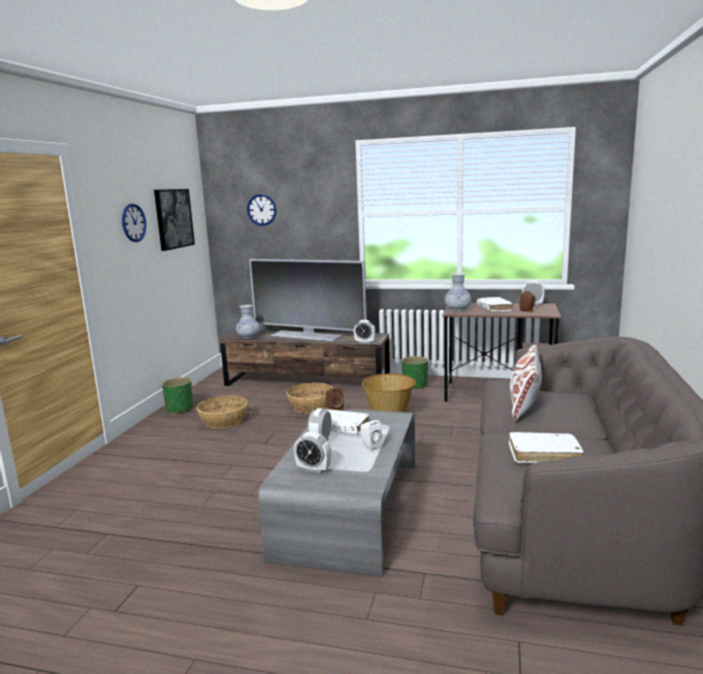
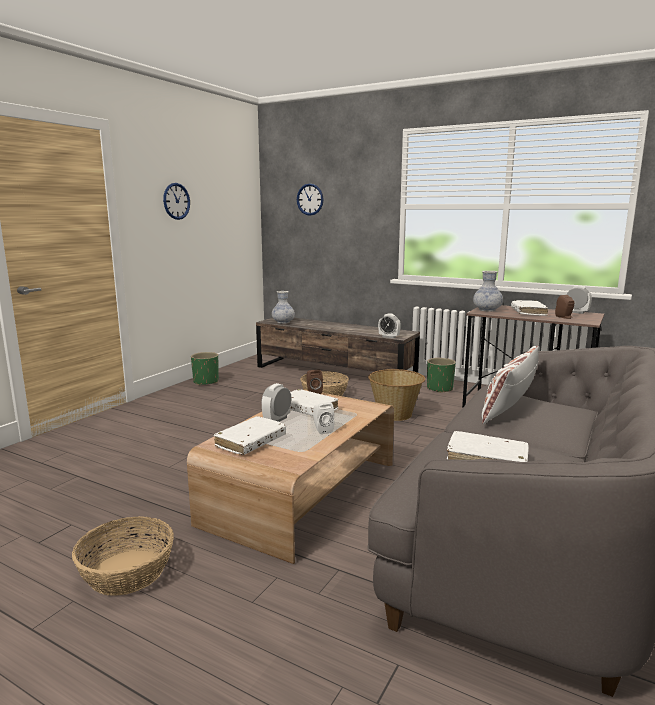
camera: 15 degrees right, 0 degrees up
picture [154,189,195,251] -> none
basket [196,395,248,429] -> basket moved to [72,516,174,596]
television [249,259,367,342] -> none
grey coffee table [259,408,415,577] -> brown coffee table [187,390,394,564]
alarm clock [294,431,331,474] -> white book [214,416,286,455]

